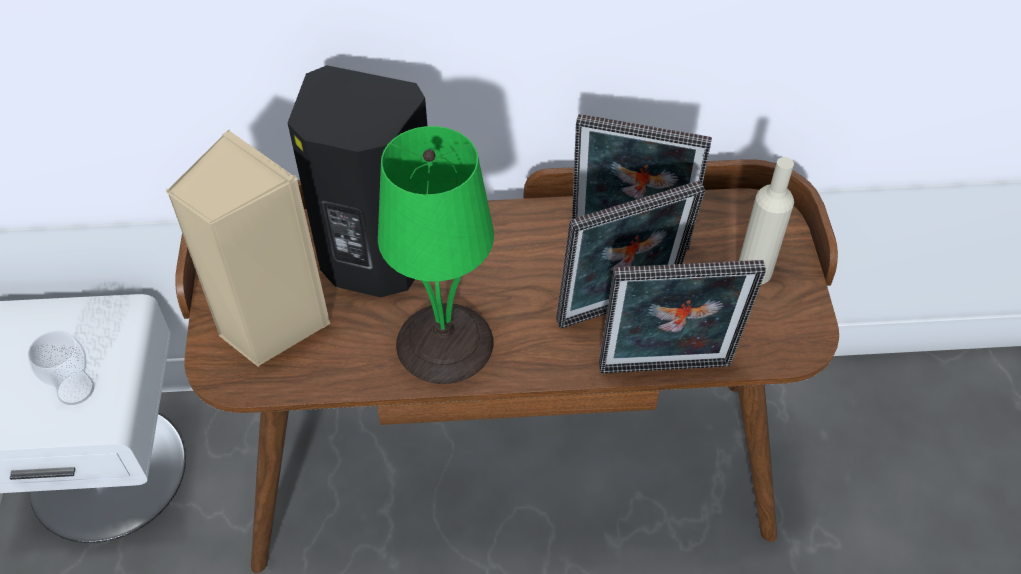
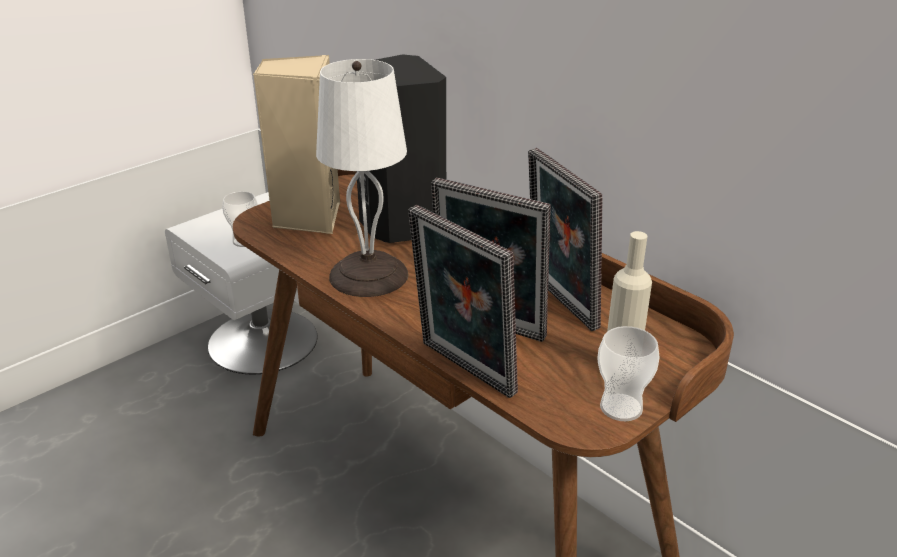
camera: 50 degrees right, 20 degrees down
green table lamp [378,126,494,384] -> white table lamp [316,59,409,297]
none -> cup [597,326,660,421]

